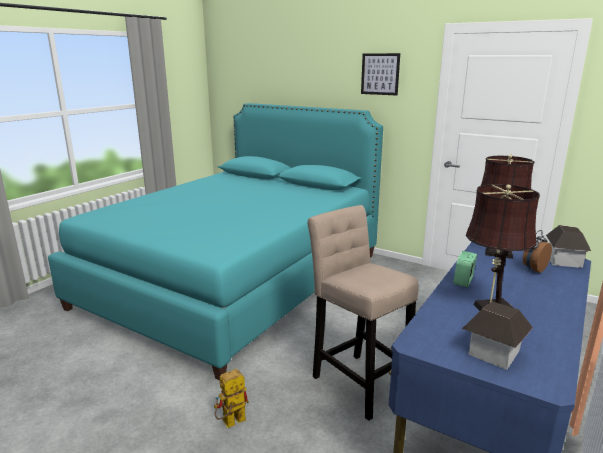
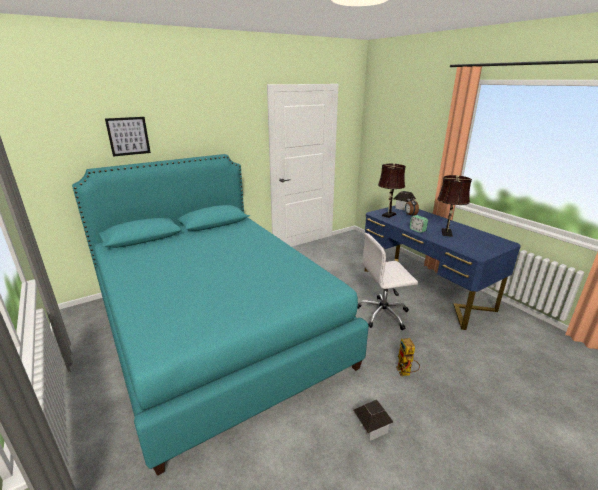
camera: 65 degrees left, 5 degrees up
beige stool [307,205,419,421] -> white office chair [357,233,418,330]
picture [361,53,400,95] -> picture moved to [105,117,151,157]
toy house [462,302,533,370] -> toy house moved to [354,400,393,441]

